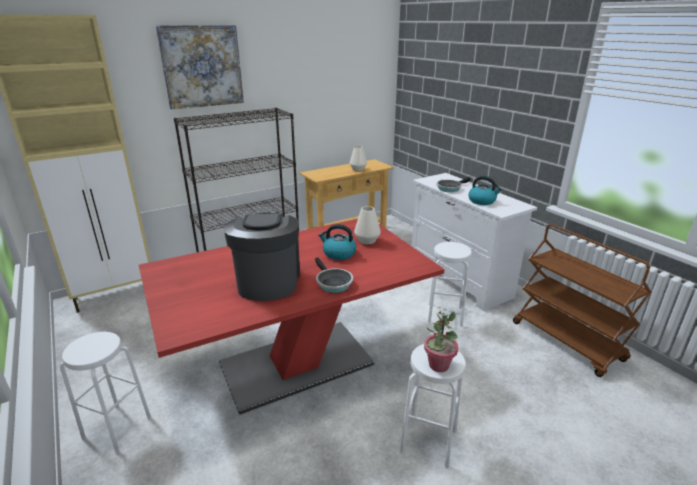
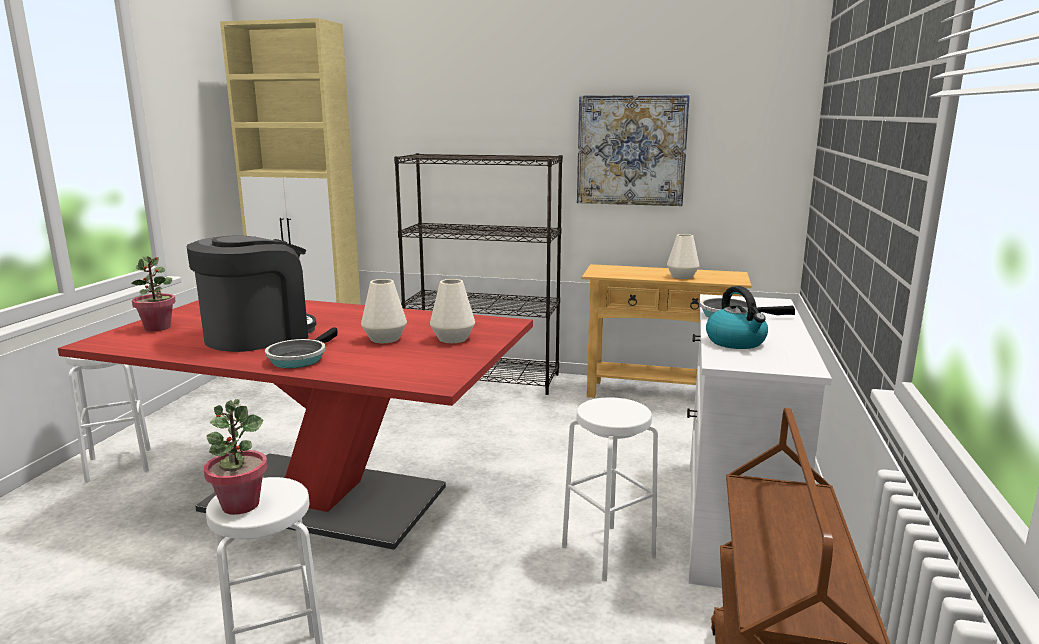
camera: 45 degrees right, 10 degrees down
picture [156,25,244,109] -> picture moved to [577,95,690,206]
kettle [318,224,356,260] -> white vase [361,279,407,343]
none -> potted plant [131,256,176,331]

